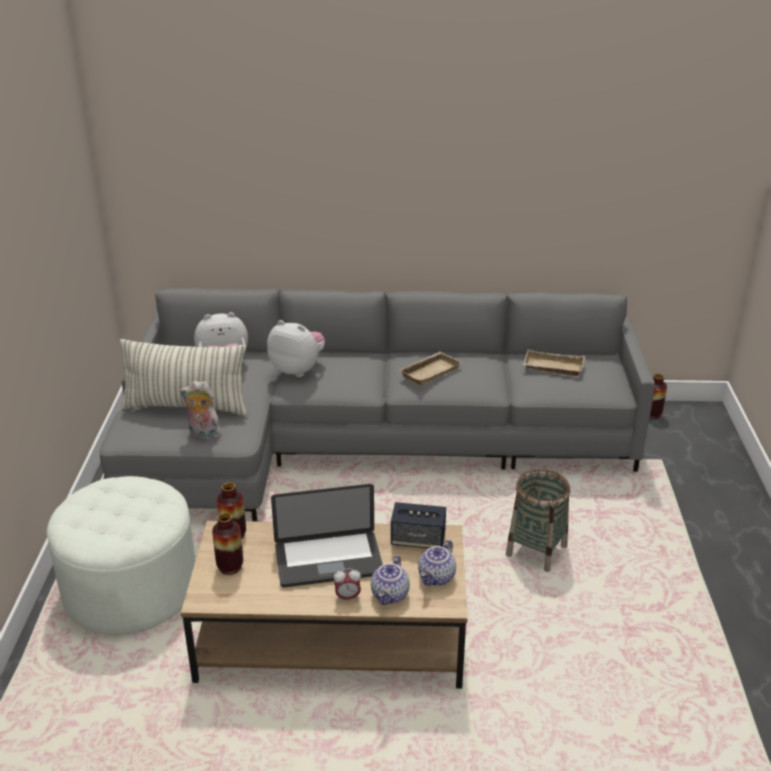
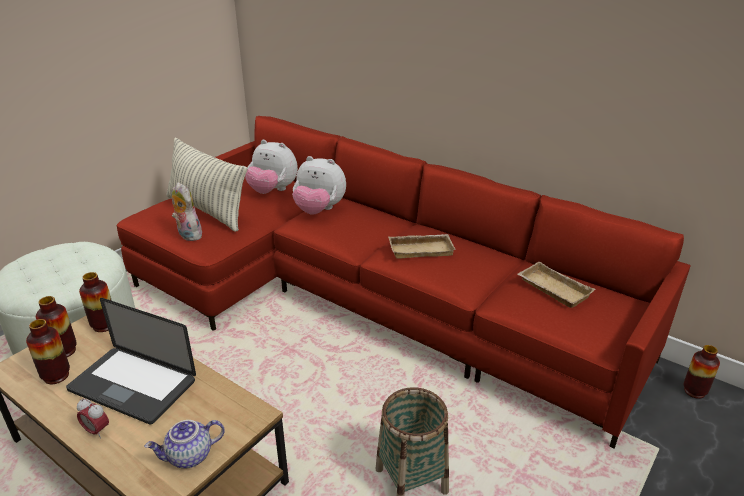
camera: 35 degrees right, 0 degrees up
grey sofa [100,288,655,522] -> red sofa [117,116,691,448]
plush toy [267,320,325,377] -> plush toy turned 135 degrees clockwise [292,156,346,214]
teapot [371,555,410,605] -> none
speaker [391,502,446,548] -> none
none -> vase [26,319,70,384]

